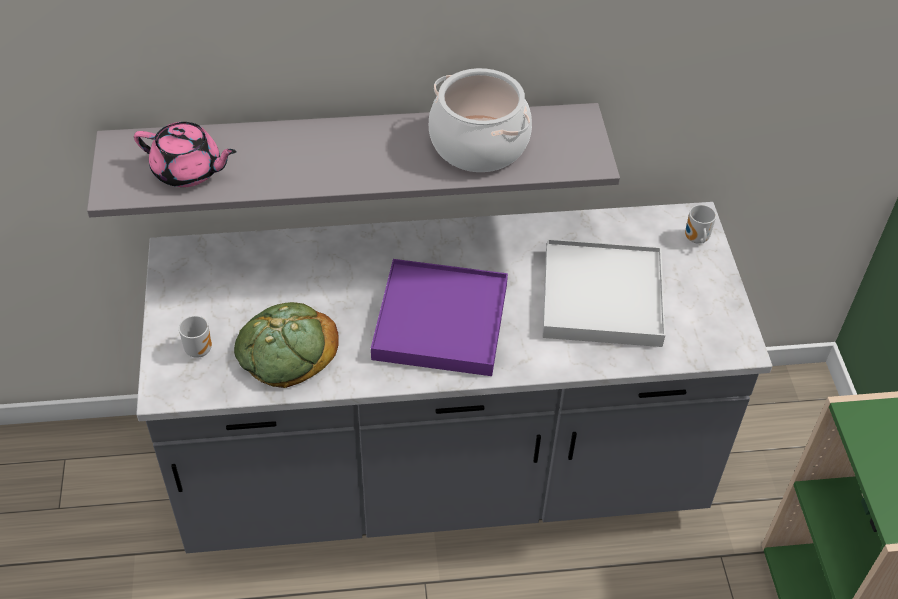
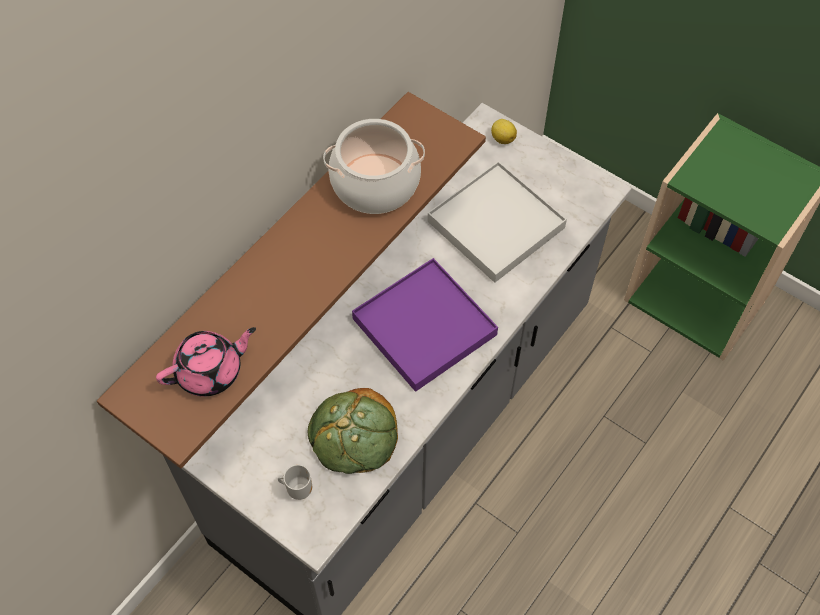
camera: 45 degrees left, 10 degrees up
grey shelf [87,103,620,217] -> brown shelf [97,92,486,468]
mug [685,205,716,244] -> lemon [491,119,517,144]

